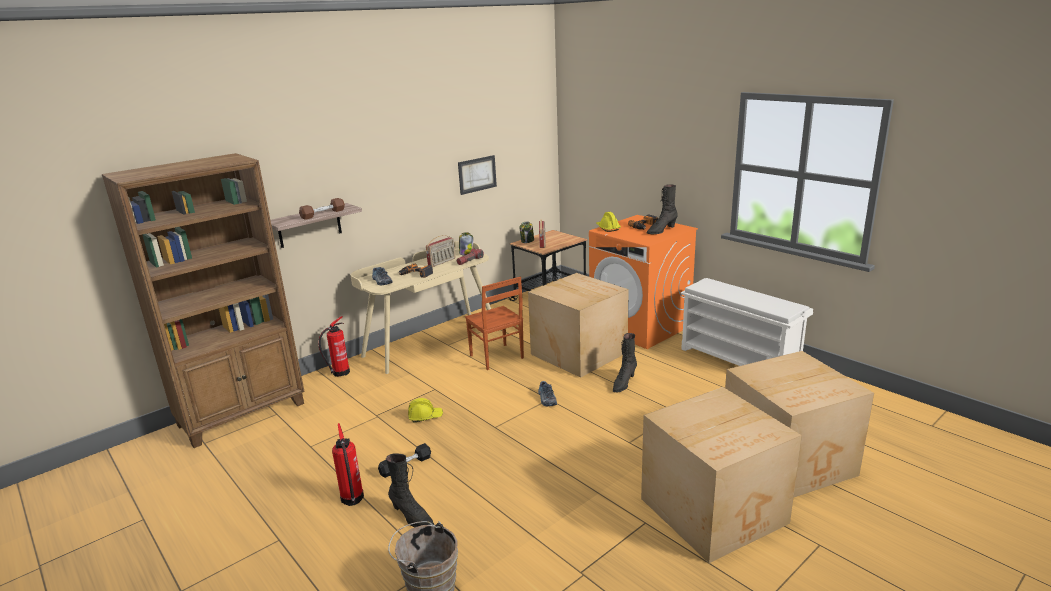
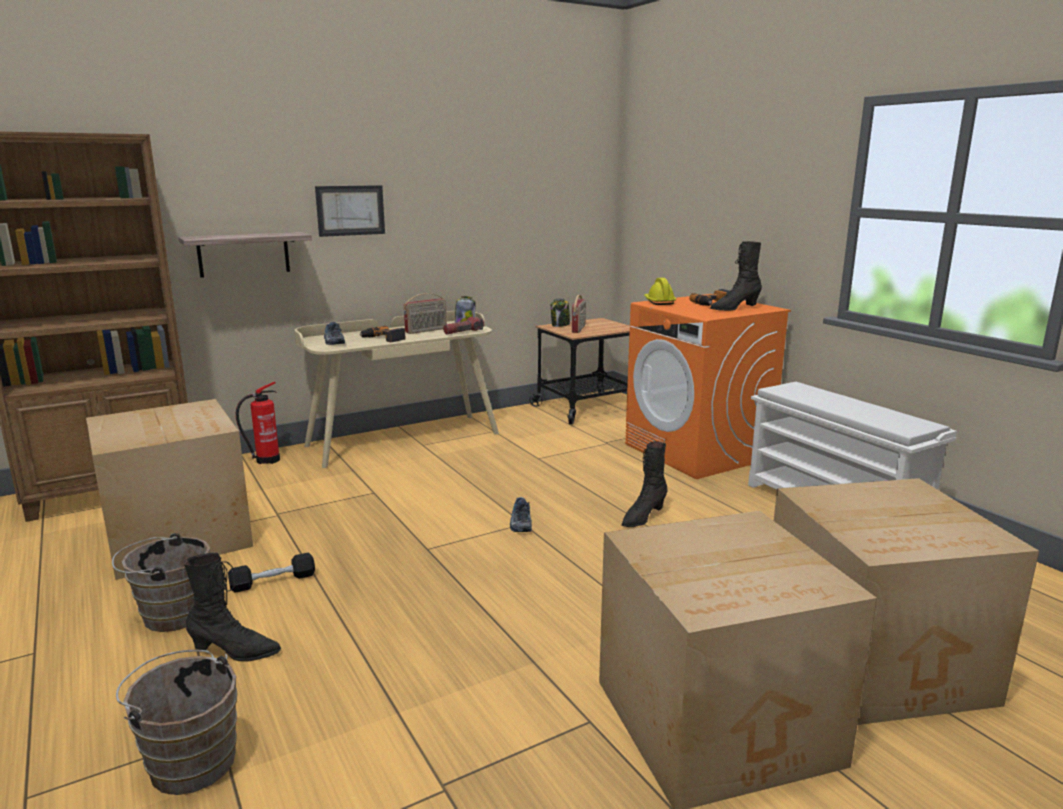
camera: 10 degrees right, 5 degrees down
brown dumbbell [299,198,345,220] -> none
fire extinguisher [332,423,364,506] -> brown bucket [112,533,210,632]
black boot [386,453,434,527] -> black boot turned 45 degrees counterclockwise [184,553,281,662]
yellow hard hat [408,398,443,422] -> none
picture [458,155,497,195] -> picture moved to [315,185,385,237]
brown chair [465,277,524,370] -> none
cardboard box [528,273,629,378] -> cardboard box moved to [86,399,253,580]

